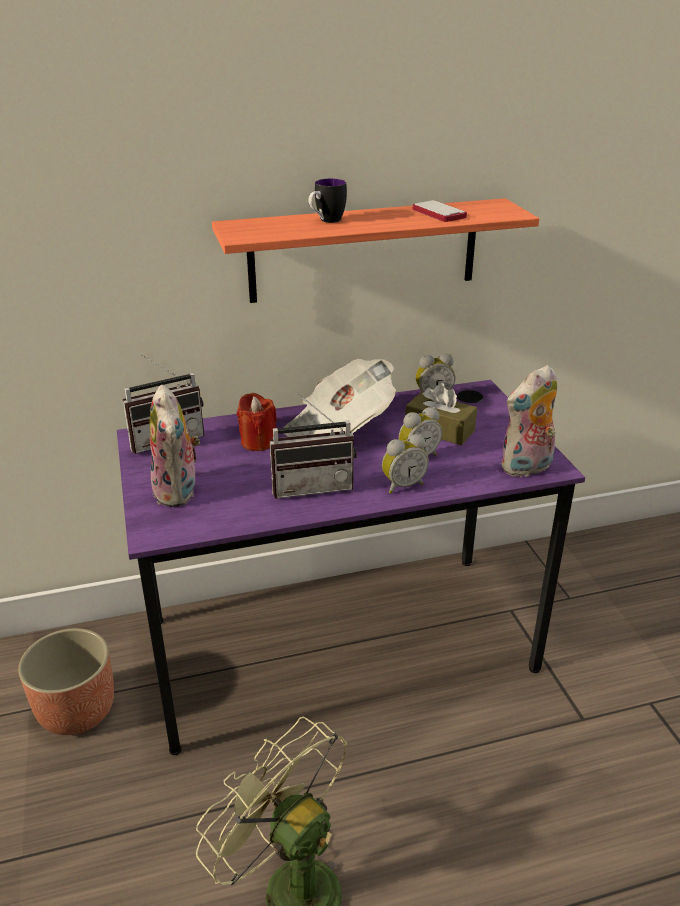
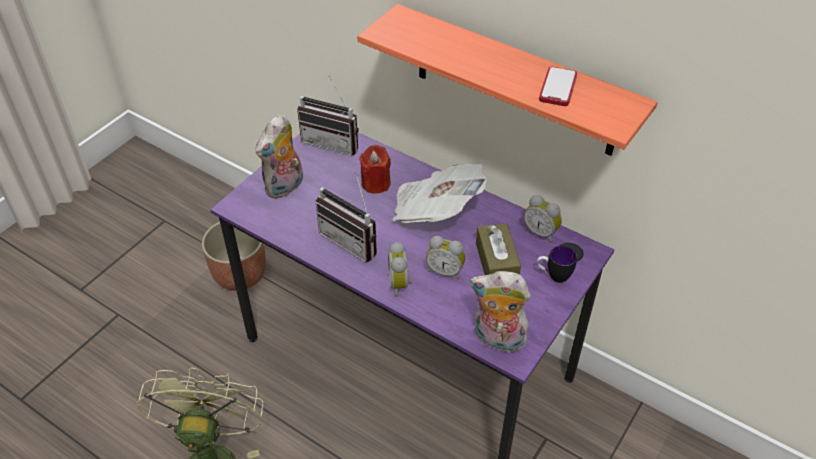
camera: 50 degrees right, 15 degrees up
mug [308,179,347,223] -> mug moved to [537,246,577,283]
alarm clock [382,434,429,494] -> alarm clock turned 60 degrees clockwise [388,242,412,297]

